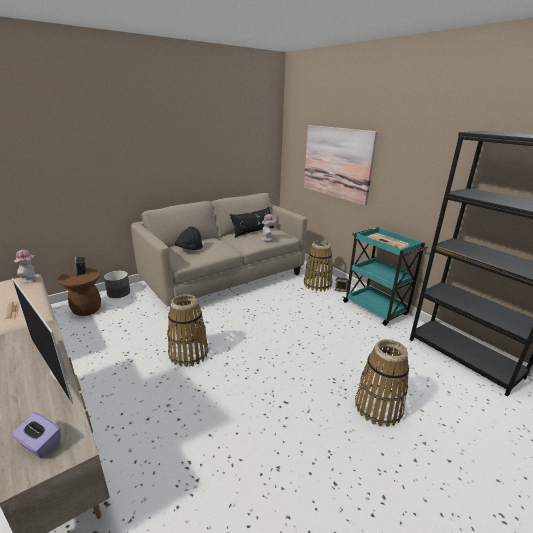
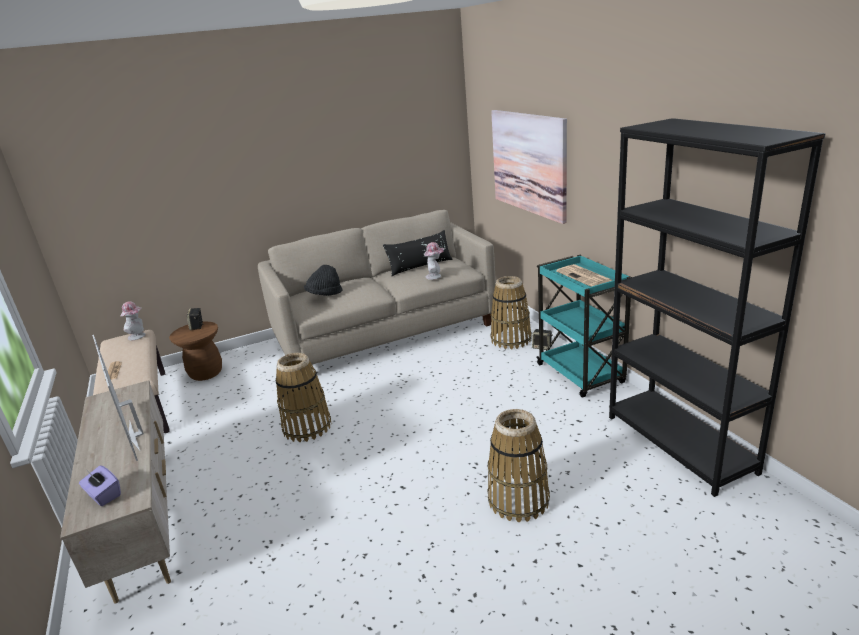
camera: 15 degrees right, 0 degrees up
grey planter [104,271,130,298] -> none

